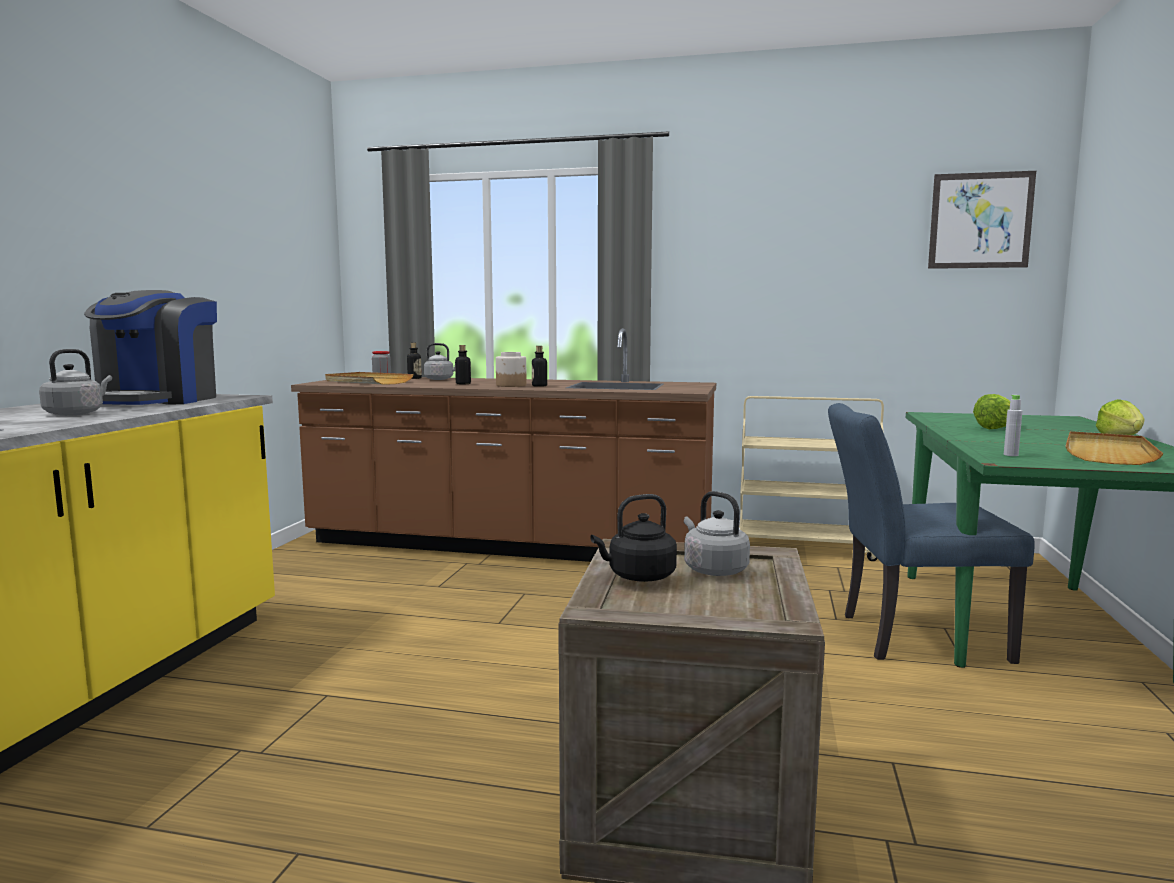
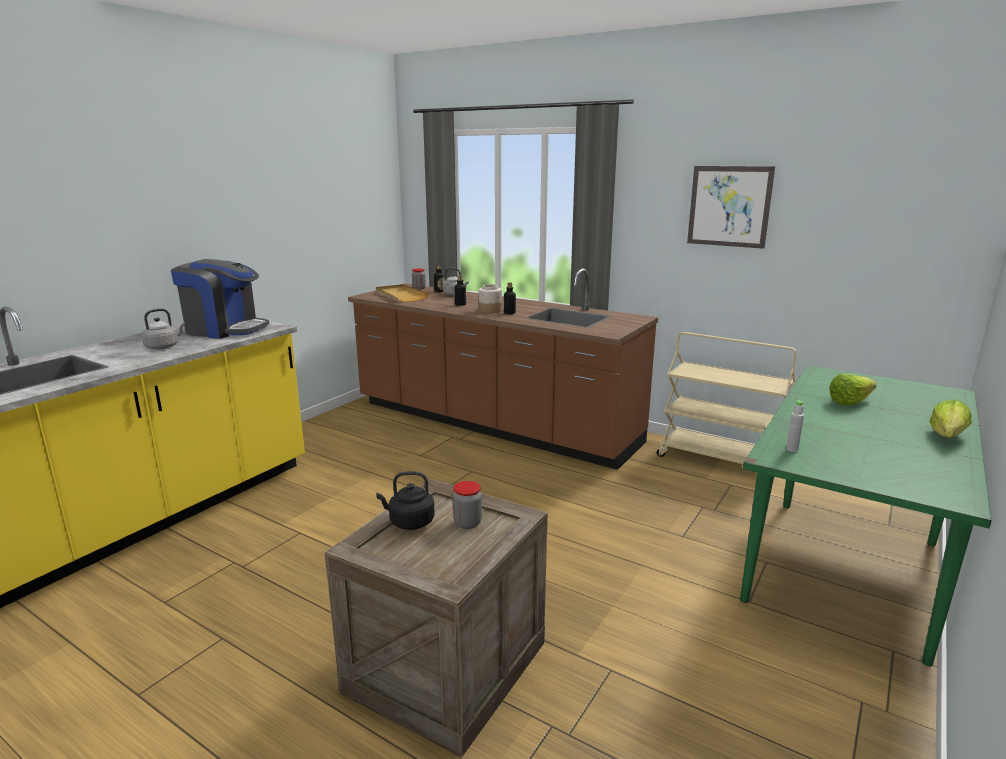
camera: 20 degrees right, 10 degrees up
coffee machine [84,290,217,405] -> coffee machine turned 105 degrees counterclockwise [171,259,269,339]
grey kettle [684,491,750,576] -> jar [453,481,482,529]
blue chair [828,403,1034,664] -> none
picture [928,171,1036,269] -> picture moved to [687,166,775,249]
beige tray [1065,431,1164,465] -> none

